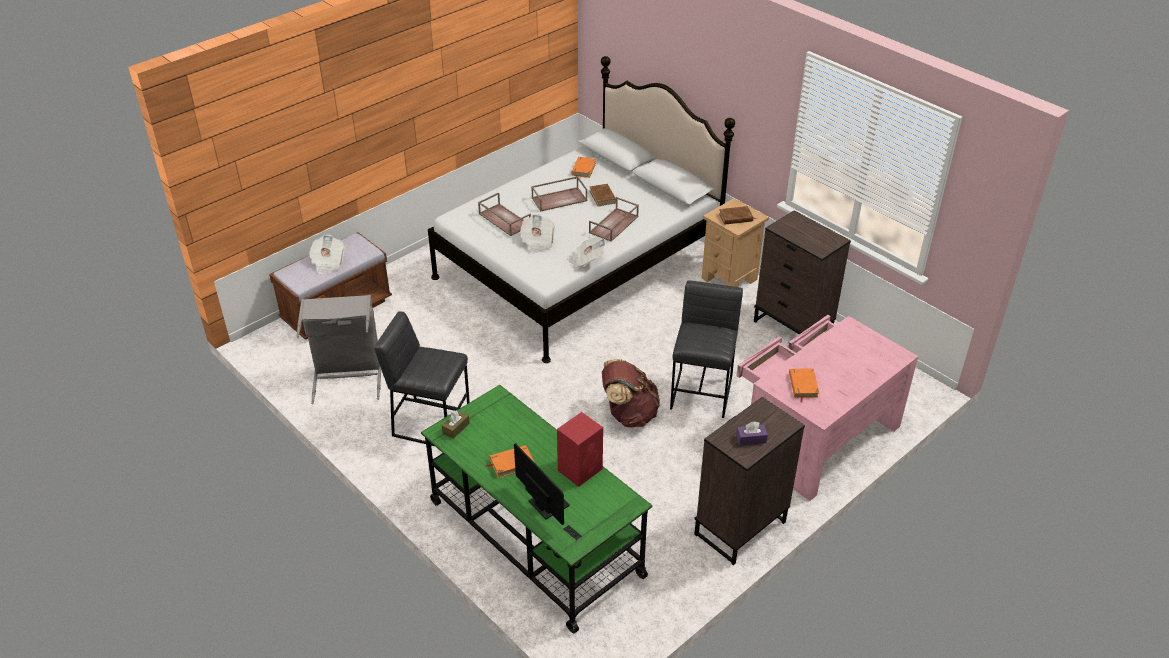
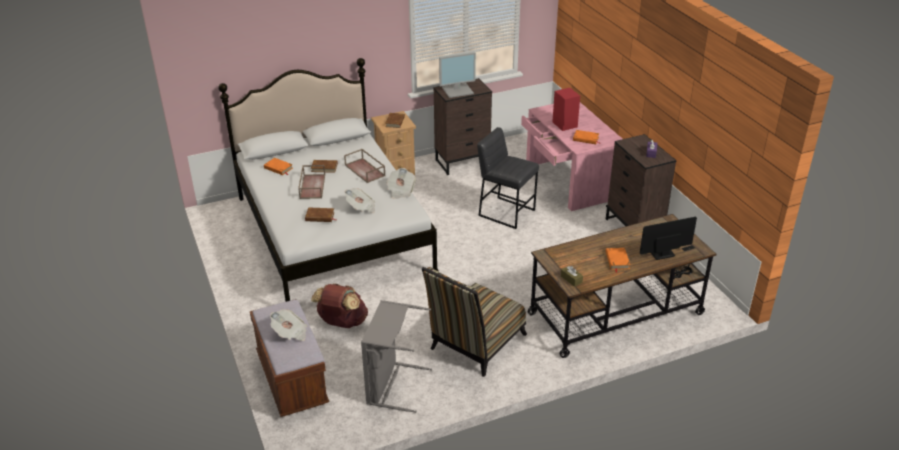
camera: 70 degrees left, 5 degrees down
grey stool [374,311,470,446] -> chair [422,267,527,377]
green desk [421,385,652,633] -> brown desk [528,214,717,358]
brown tray [478,192,531,236] -> brown book [305,207,336,222]
red speaker [557,412,603,487] -> red speaker moved to [552,88,580,131]
brown backpack [602,358,660,427] -> brown backpack moved to [311,283,368,328]
none -> monitor [439,52,476,98]

